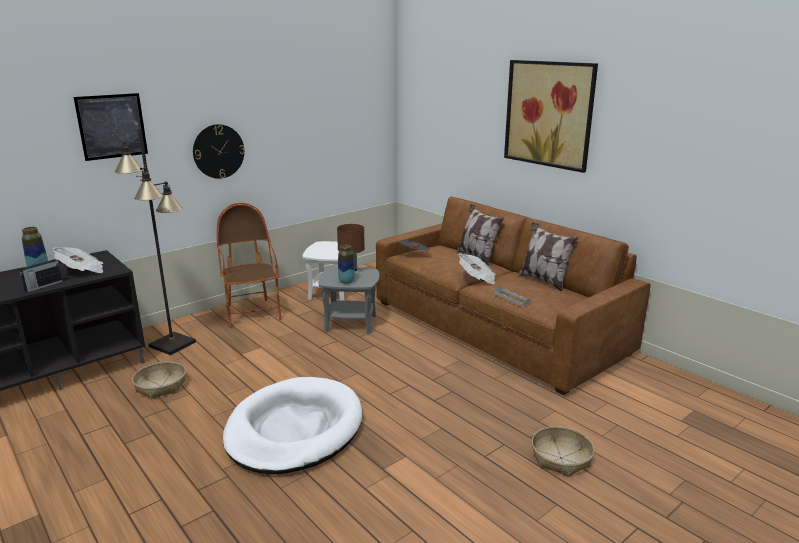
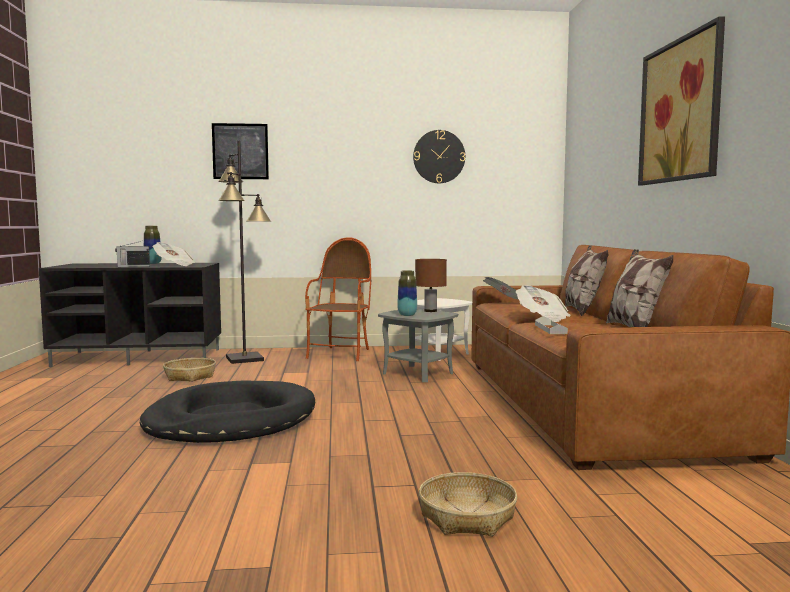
camera: 35 degrees right, 15 degrees down
wall clock [193,124,245,179] -> wall clock moved to [413,130,465,183]
white dog bed [223,377,362,474] -> black dog bed [140,380,315,443]

